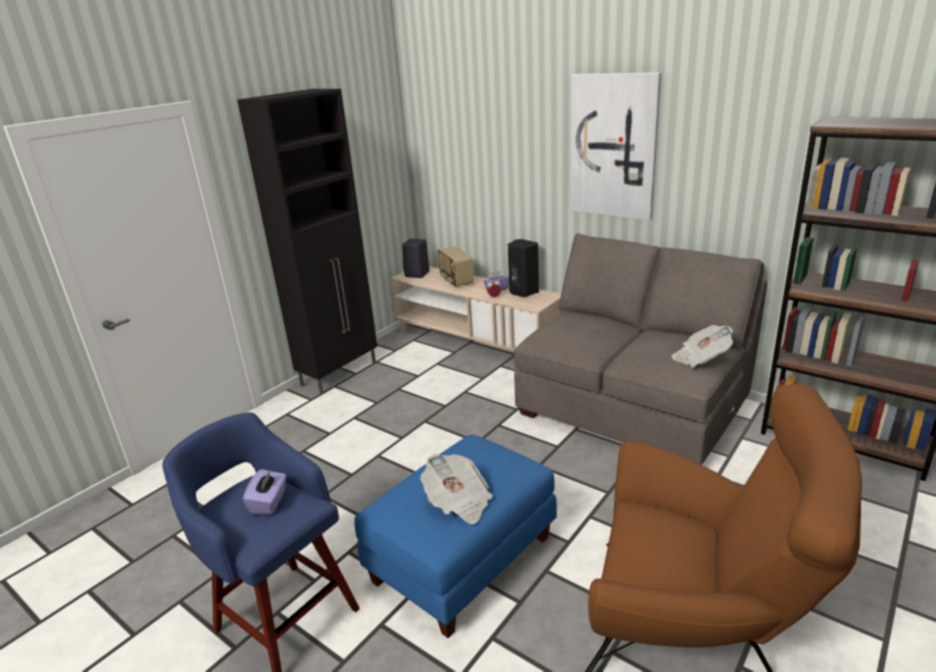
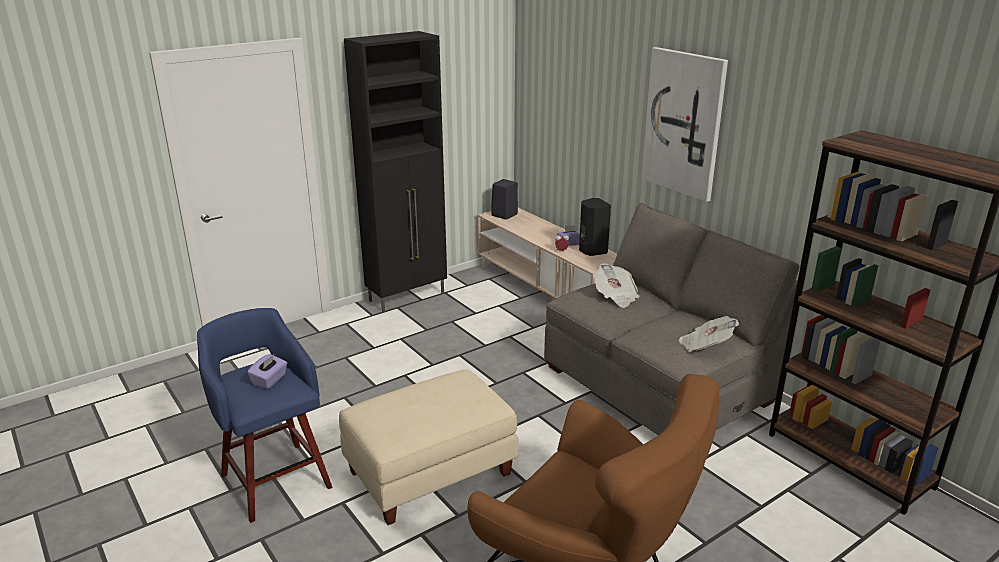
camera: 15 degrees right, 0 degrees up
blue ottoman [354,435,557,638] -> beige ottoman [339,369,518,525]
newspaper [420,454,493,524] -> newspaper moved to [593,263,640,308]
radio [438,246,474,287] -> none

